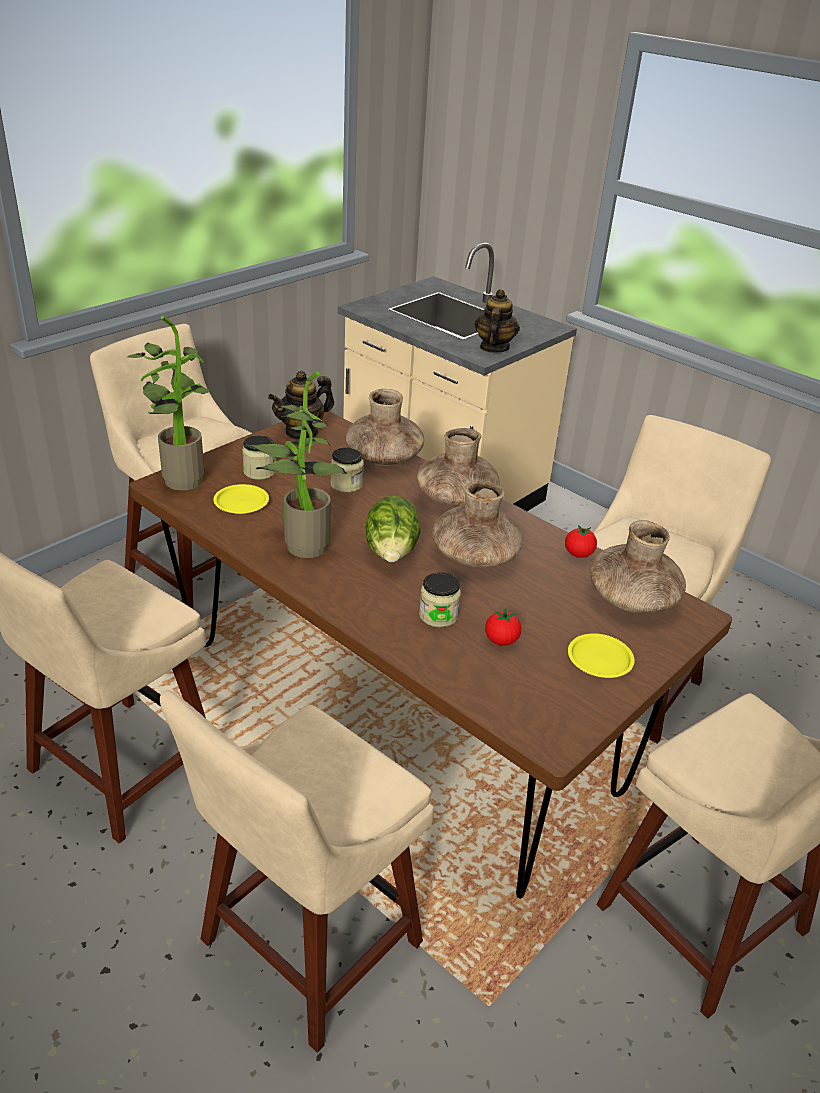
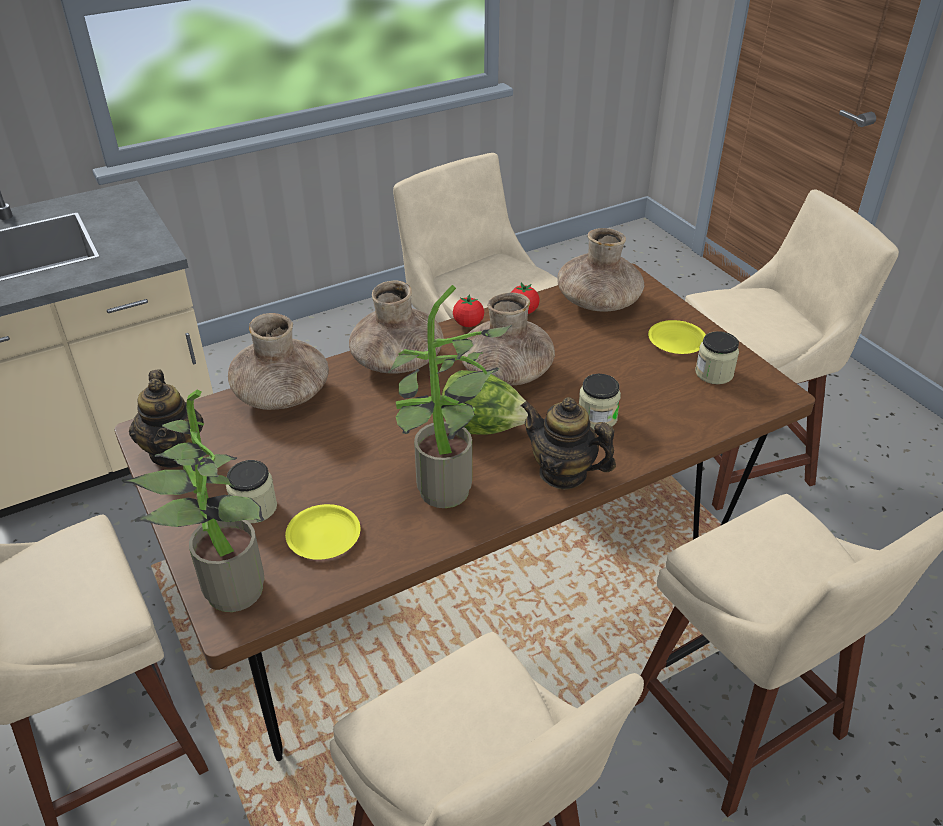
camera: 70 degrees left, 5 degrees up
jar [330,448,364,493] -> jar moved to [695,331,739,384]
teapot [475,289,520,353] -> teapot moved to [521,397,616,489]
tomato [485,608,521,646] -> tomato moved to [453,294,484,327]

